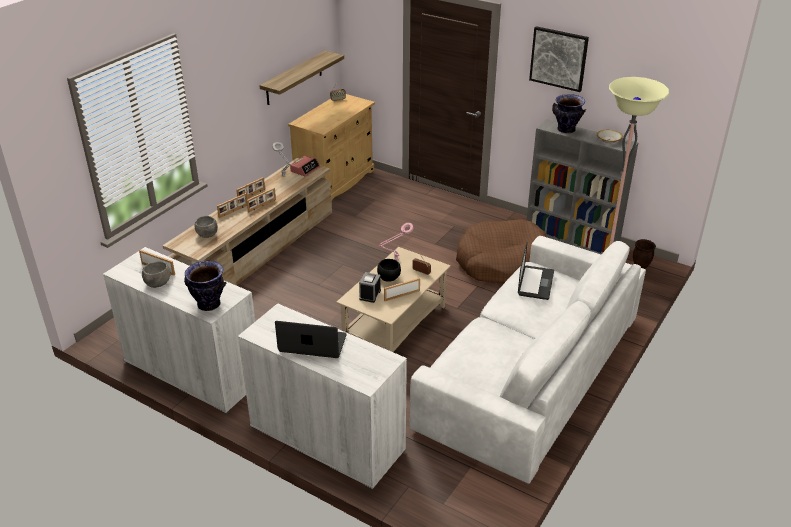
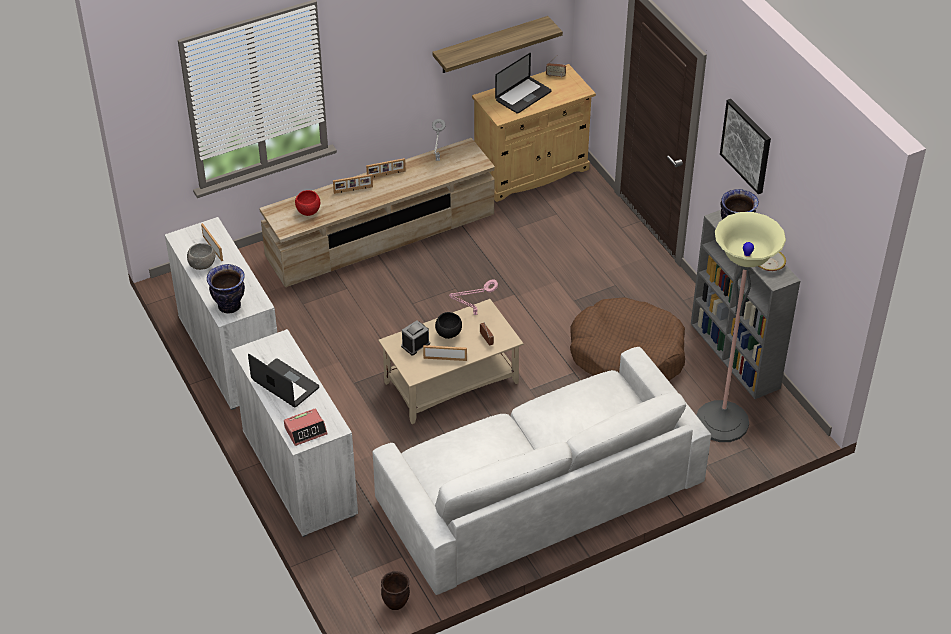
camera: 30 degrees right, 10 degrees up
grey bowl [195,216,218,238] -> red bowl [295,190,320,216]
picture frame [247,188,276,212] -> none
alarm clock [290,156,320,176] -> alarm clock moved to [284,408,328,446]
laptop [518,242,554,300] -> laptop moved to [495,53,552,114]
brown planter [633,239,656,269] -> brown planter moved to [381,571,410,610]

